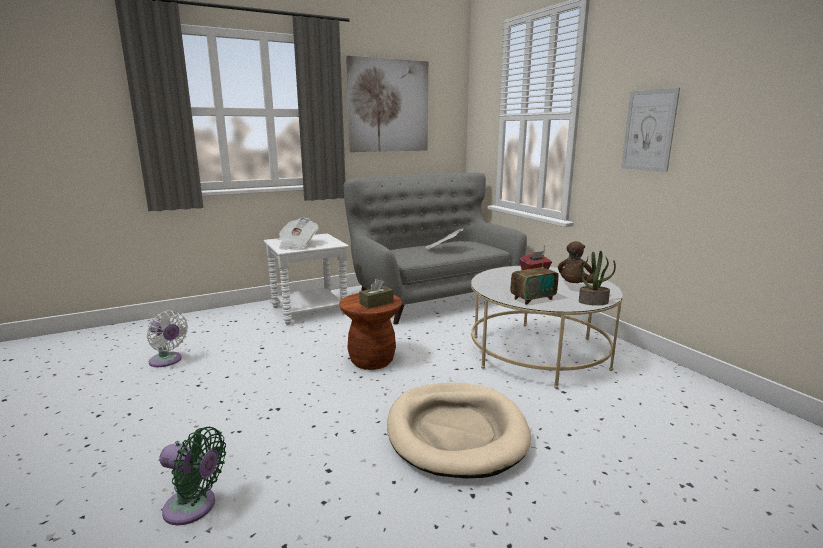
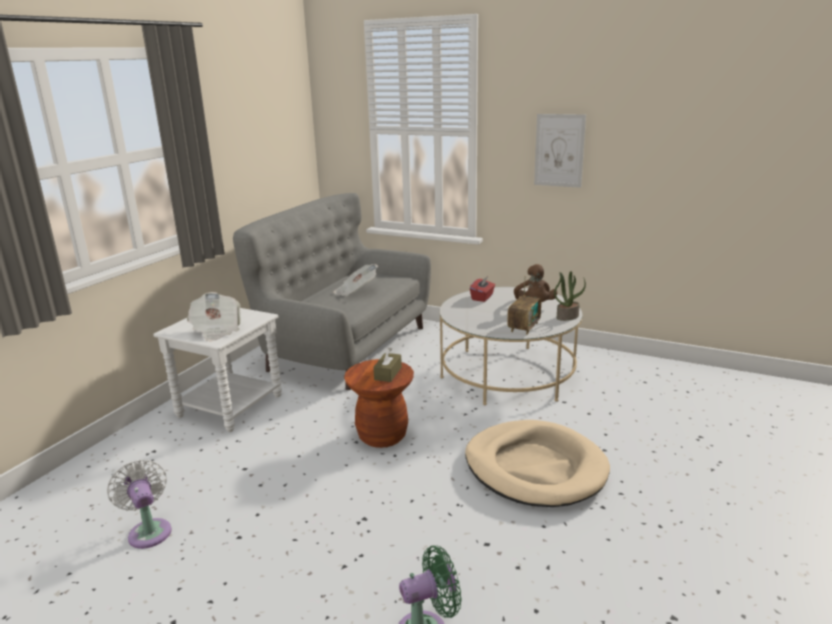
camera: 35 degrees left, 5 degrees up
white fan [147,311,188,367] -> white fan turned 120 degrees counterclockwise [107,459,172,549]
picture [346,56,428,152] -> none

